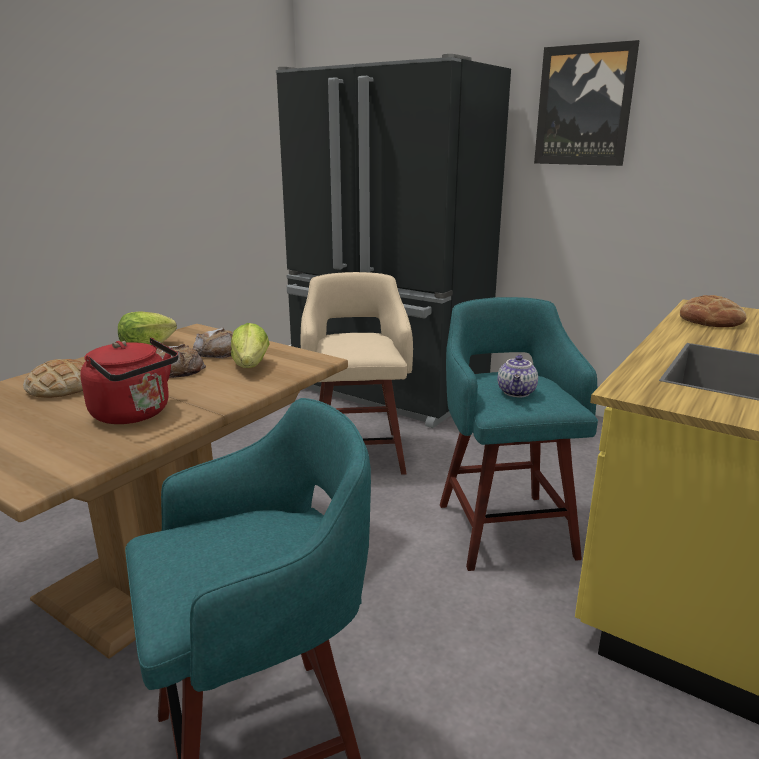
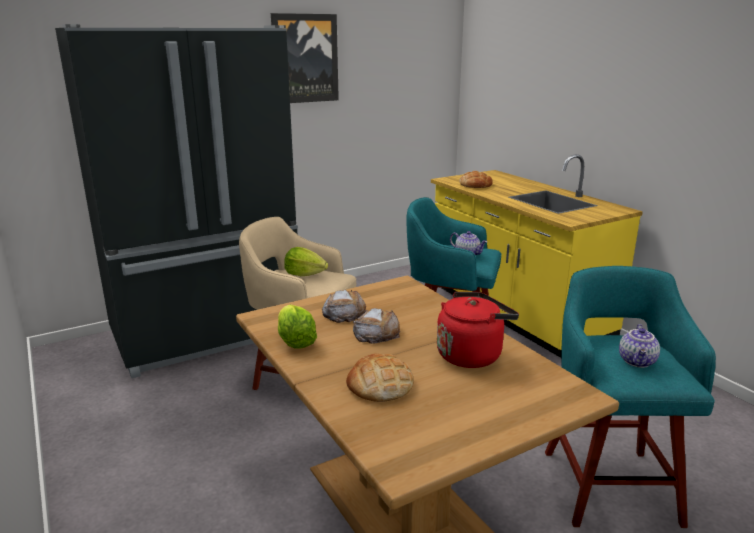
camera: 65 degrees left, 0 degrees up
lettuce [231,323,270,368] -> lettuce moved to [284,247,328,276]
none -> teapot [619,324,660,368]

